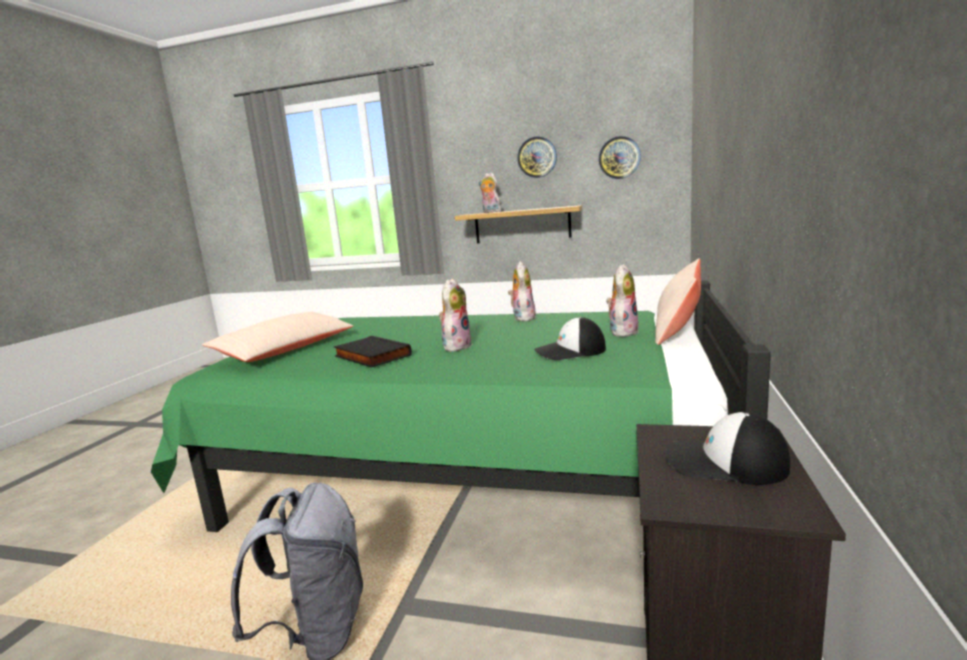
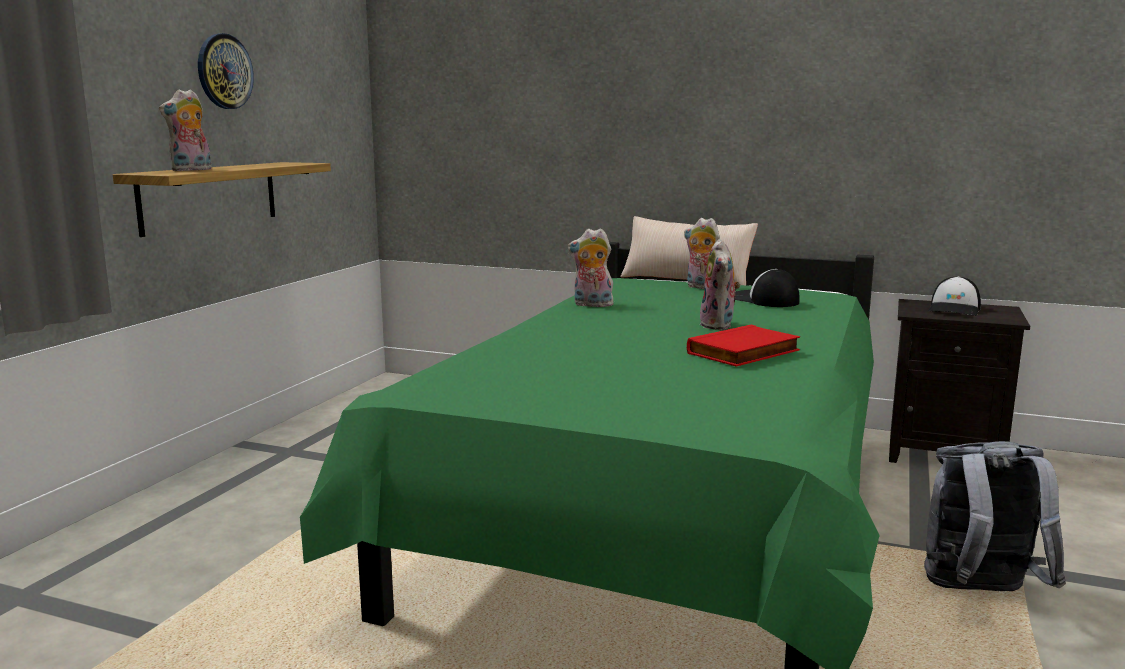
camera: 85 degrees left, 0 degrees up
beige pillow [202,312,353,362] -> none
black book [334,336,412,368] -> red book [687,324,800,367]
plush toy [439,278,472,352] -> plush toy turned 120 degrees counterclockwise [699,239,741,330]
cap [534,317,606,360] -> cap turned 150 degrees clockwise [735,269,799,307]
wall clock [599,136,641,179] -> none

